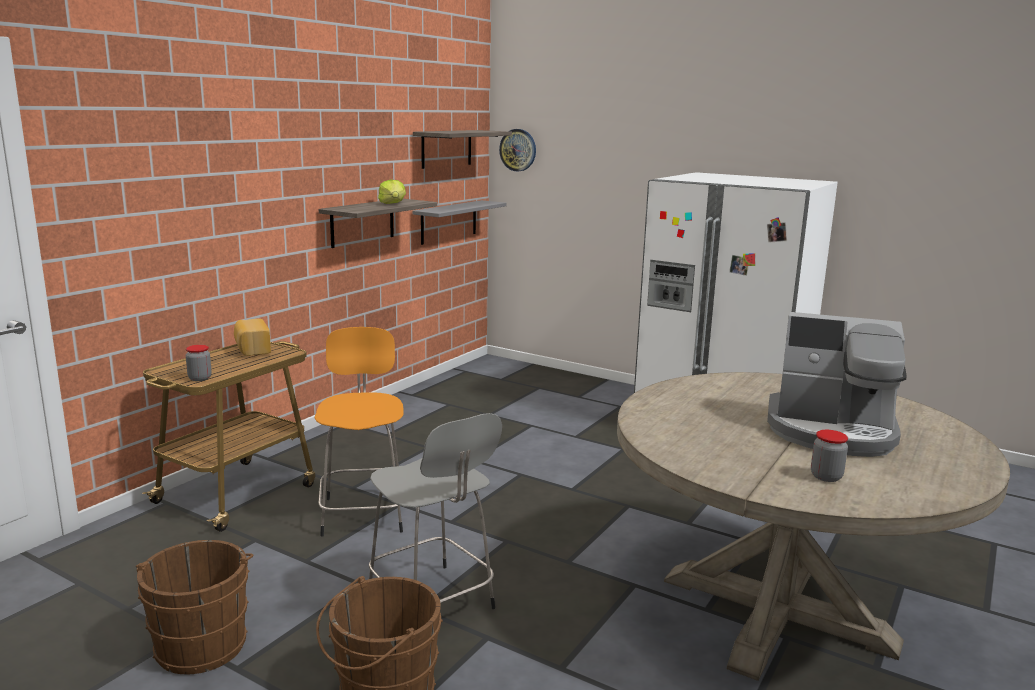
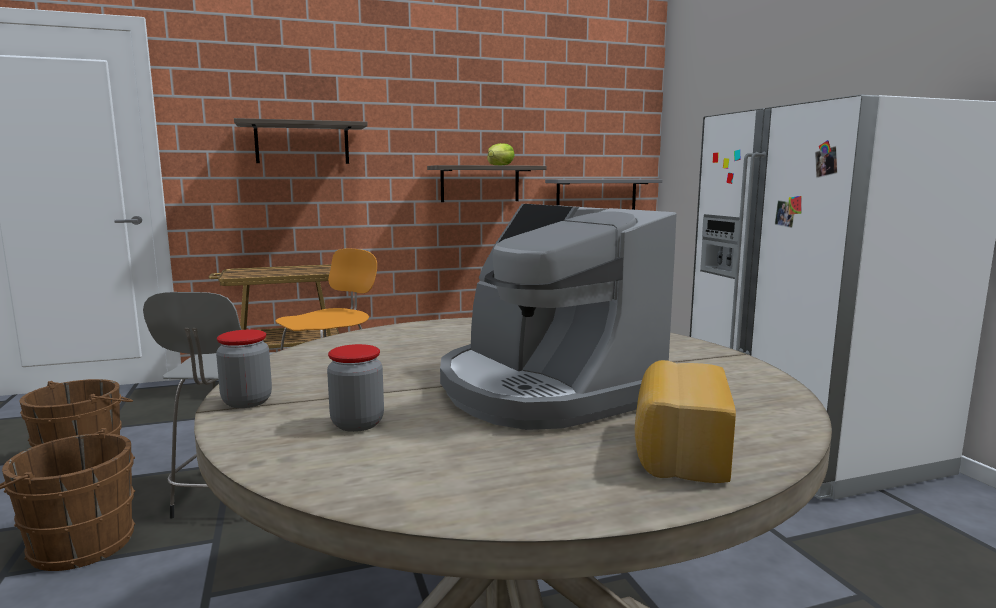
camera: 40 degrees right, 5 degrees down
jar [186,345,212,381] -> jar moved to [216,330,272,408]
bread [234,319,271,356] -> bread moved to [635,360,736,483]
shelf [413,130,512,169] -> shelf moved to [234,118,368,164]
wall clock [499,129,536,171] -> none

